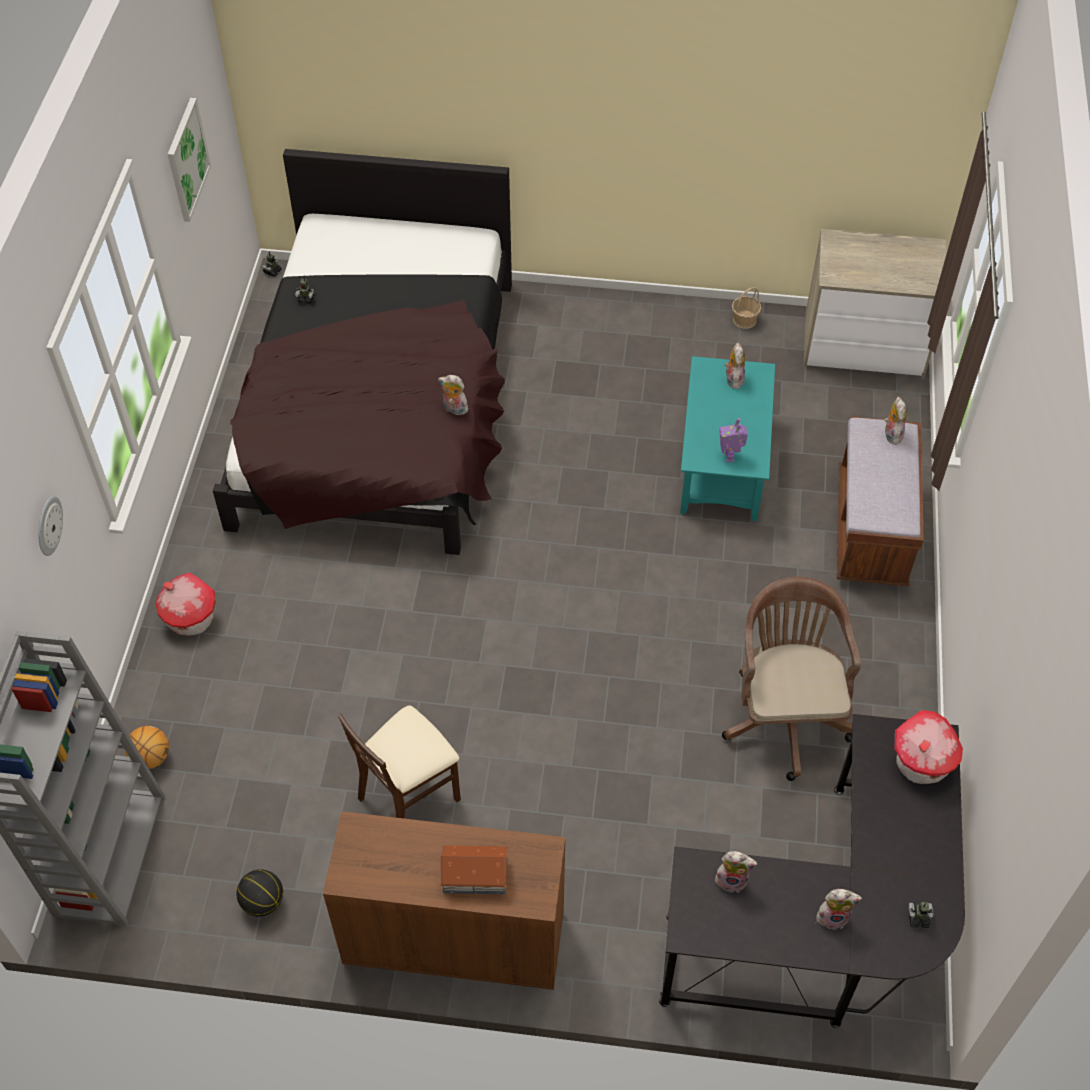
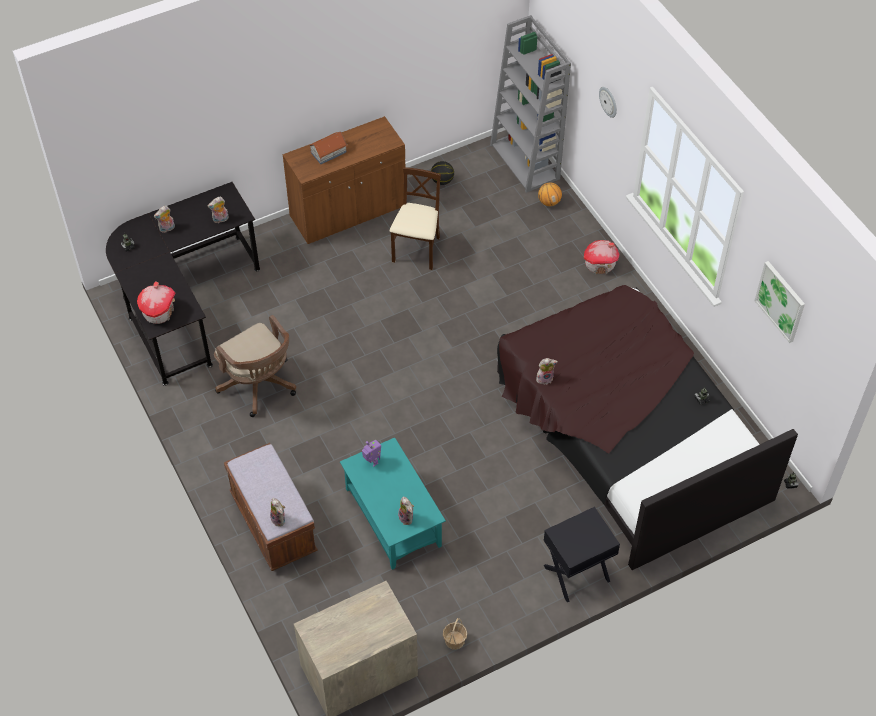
camera: 145 degrees right, 0 degrees up
none -> black nightstand [543,507,620,603]

